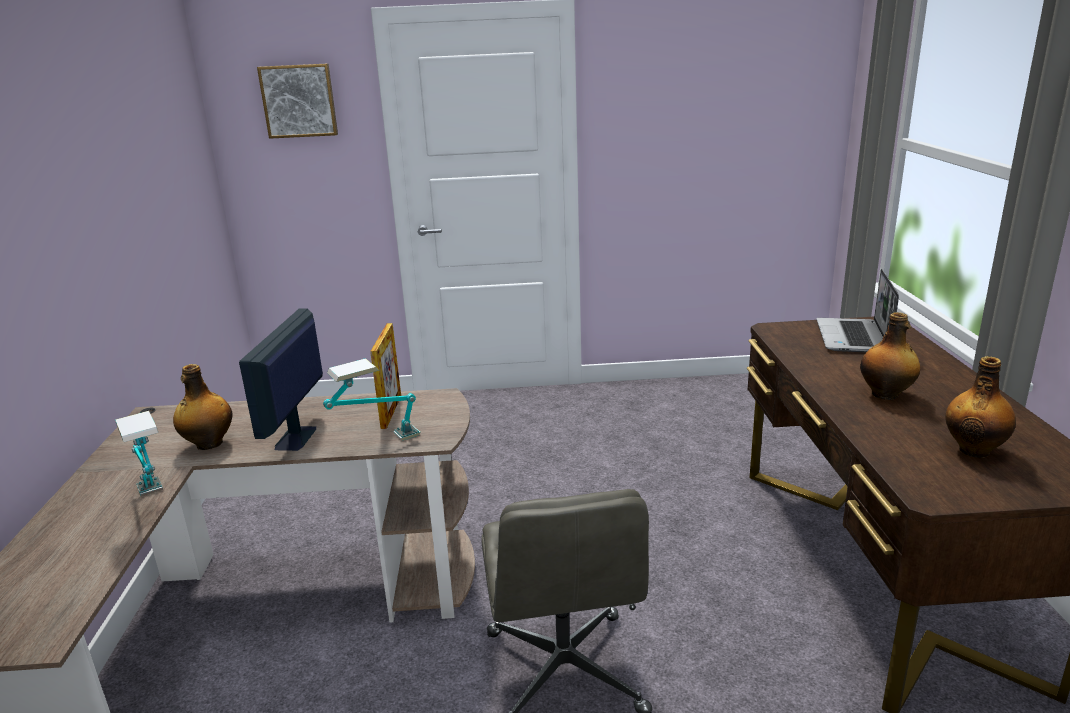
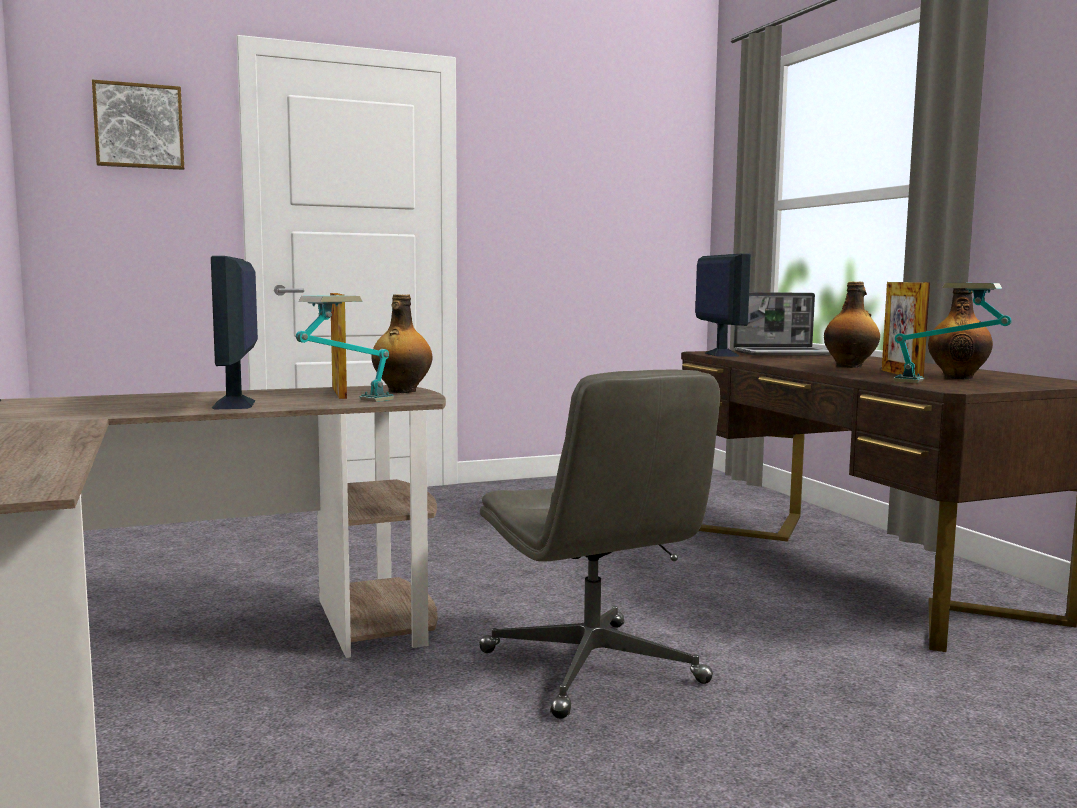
camera: 20 degrees left, 15 degrees down
table lamp [115,411,163,496] -> table lamp moved to [893,283,1012,383]
bottle [173,364,233,450] -> bottle moved to [372,294,432,393]
laptop [816,269,899,353] -> laptop turned 90 degrees counterclockwise [733,292,831,356]
none -> monitor [695,253,751,357]
none -> picture frame [882,282,930,378]

